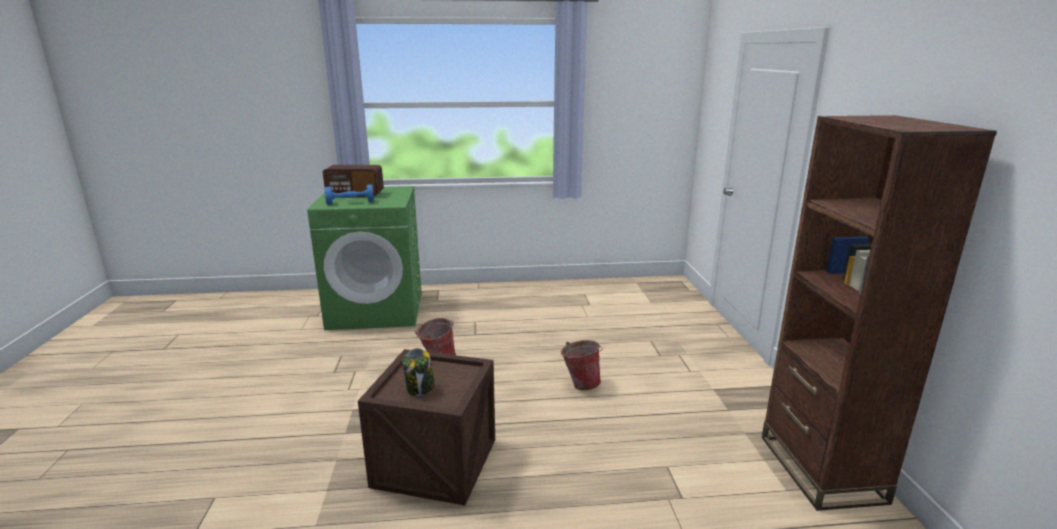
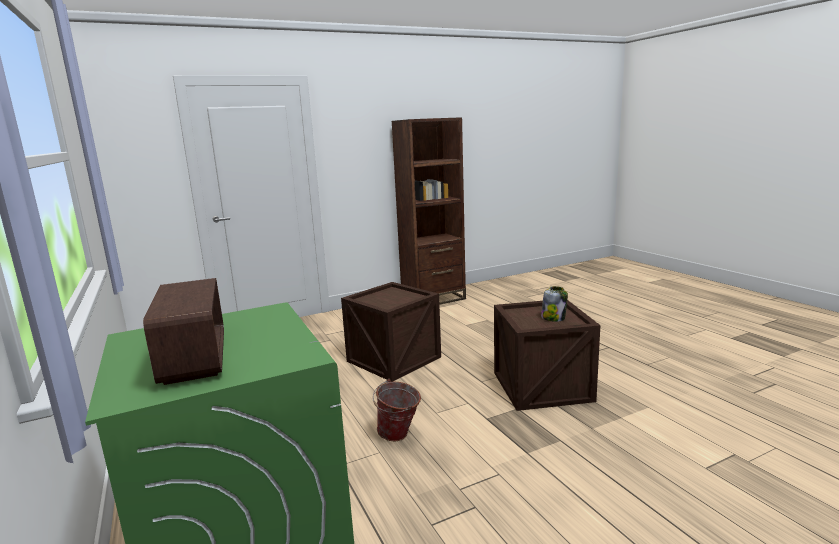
camera: 110 degrees left, 5 degrees down
blue dumbbell [325,184,374,205] -> none
bucket [561,340,603,390] -> crate [341,282,441,382]

